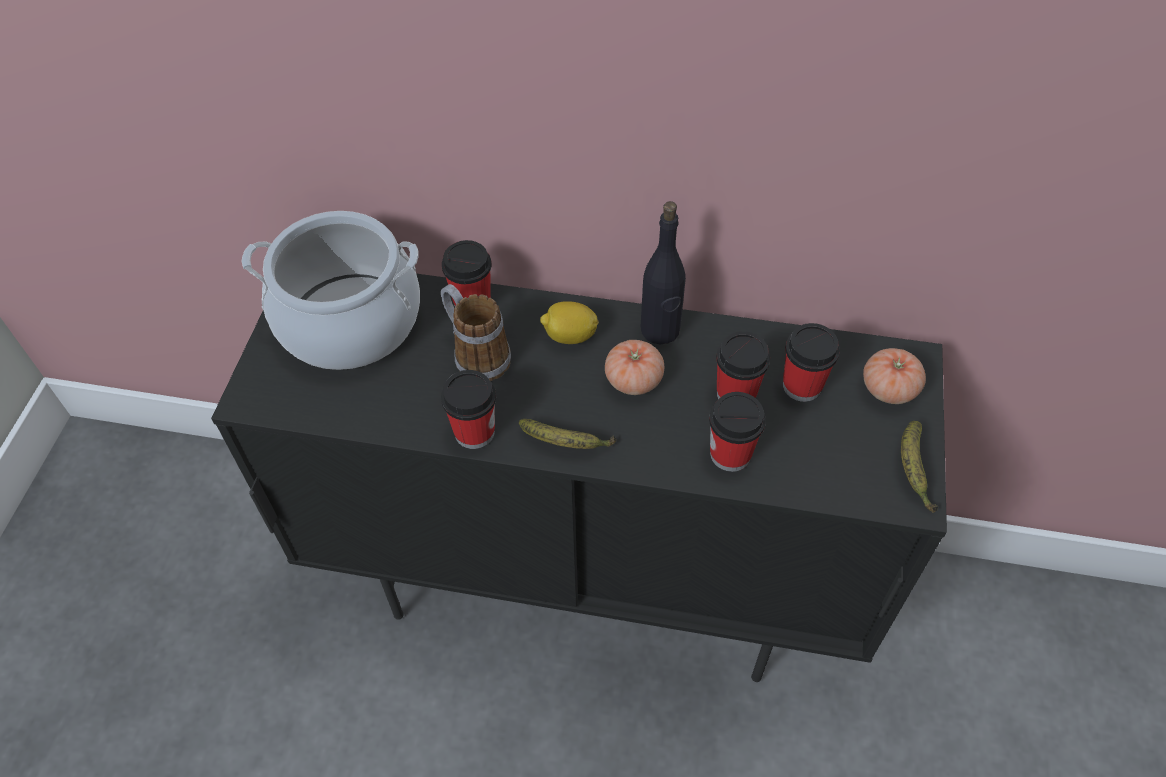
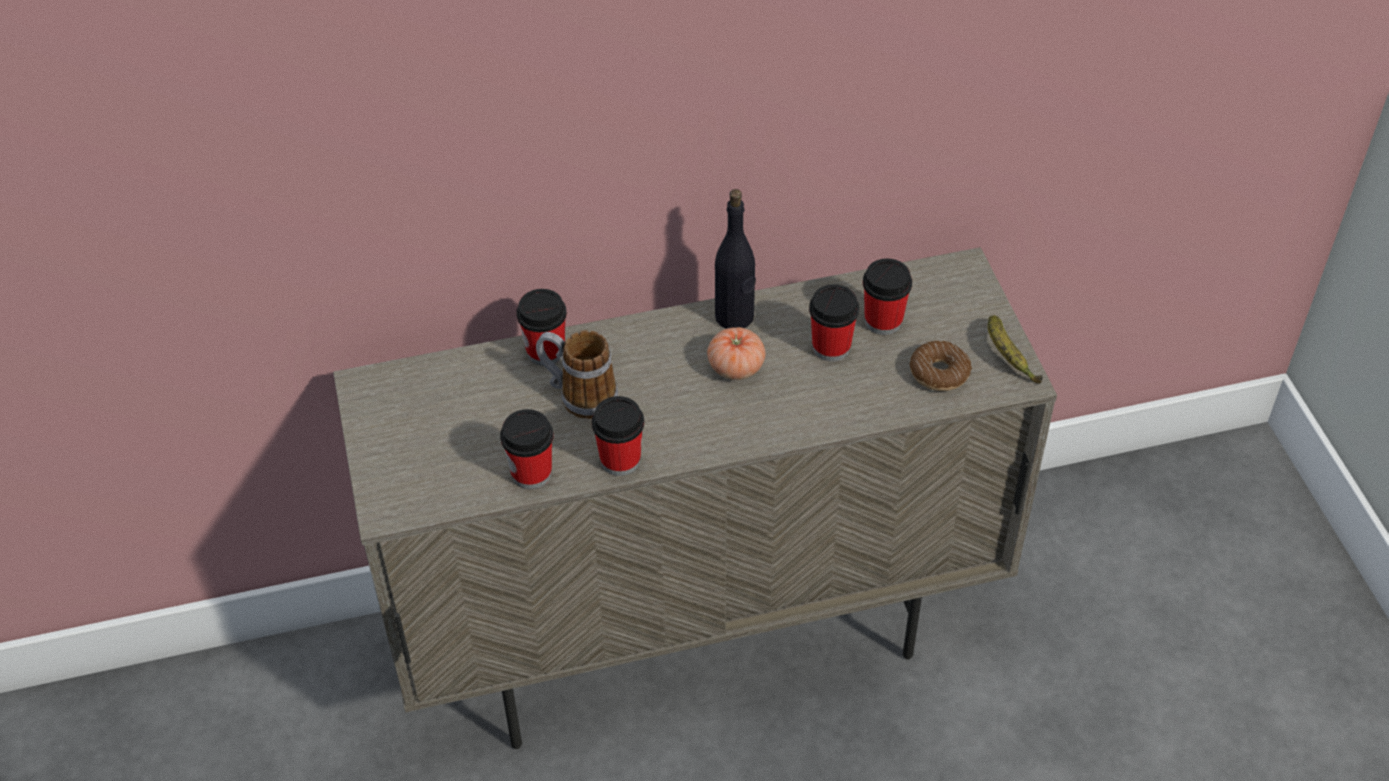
camera: 25 degrees left, 5 degrees down
black cabinet [211,274,947,682] -> beige cabinet [333,247,1057,749]
cooking pot [241,211,420,370] -> none
banana [519,419,616,449] -> none
lemon [540,301,599,344] -> none
cup [709,392,766,472] -> cup moved to [500,409,553,489]
tomato [863,348,926,404] -> none
none -> donut [909,341,972,391]

